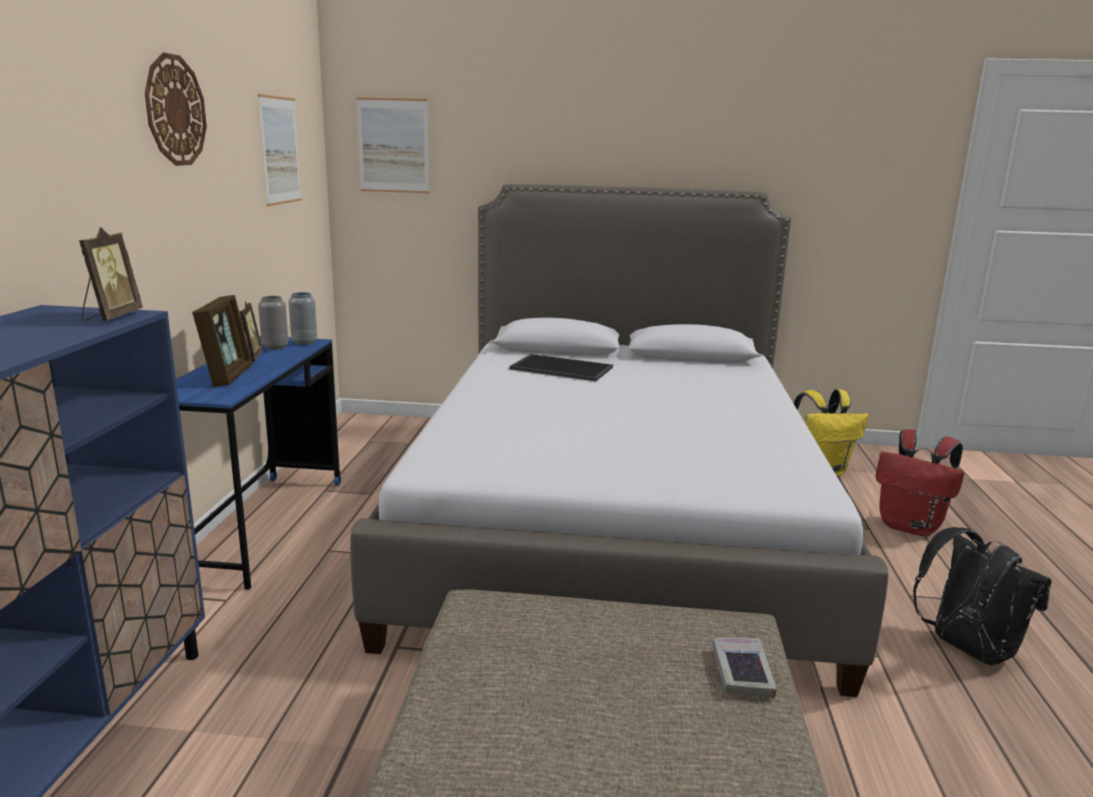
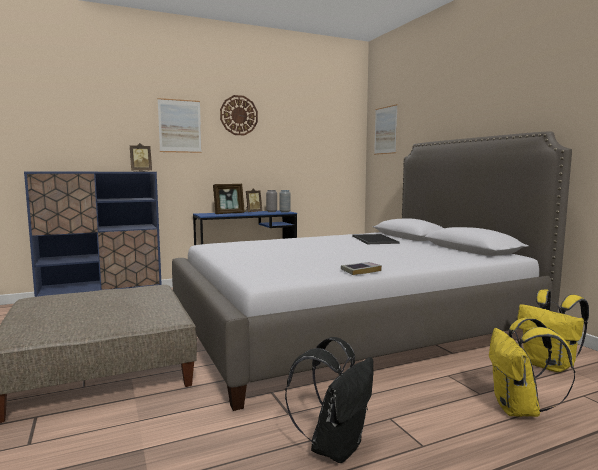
camera: 60 degrees right, 10 degrees down
picture [258,94,302,206] -> picture moved to [158,98,202,153]
book [712,637,777,698] -> book moved to [341,262,382,275]
red backpack [876,429,964,536] -> yellow backpack [489,317,575,417]

